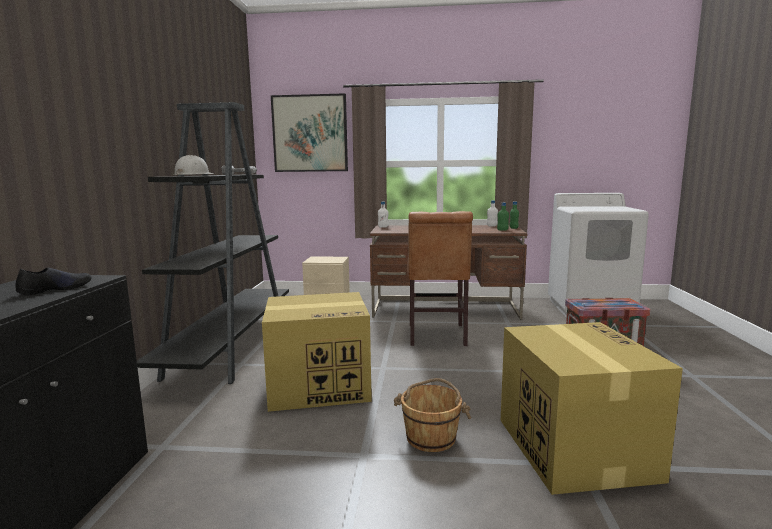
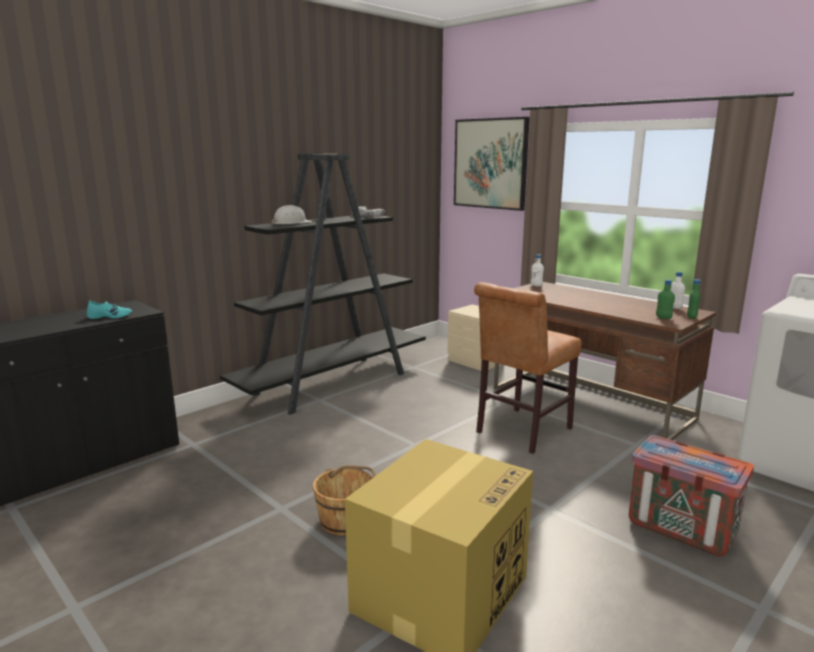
camera: 40 degrees right, 5 degrees up
black shoe [15,268,92,295] -> turquoise shoe [87,301,132,319]
cardboard box [262,292,372,412] -> none

